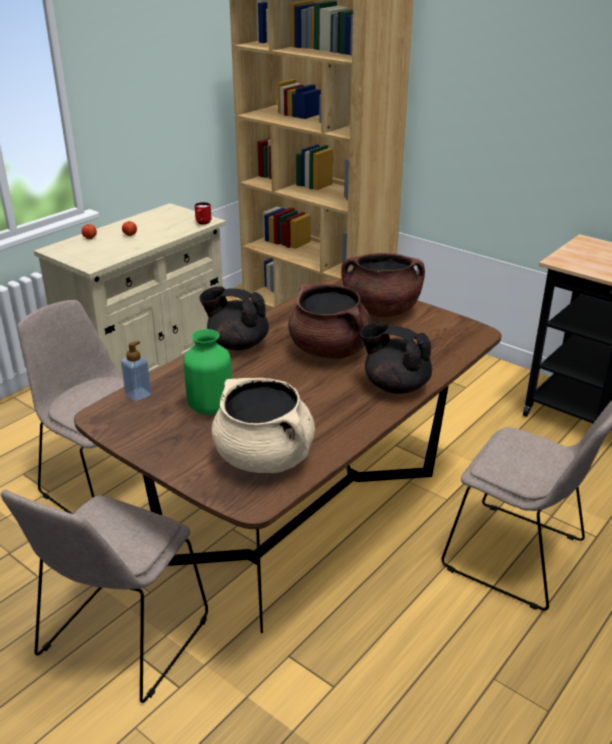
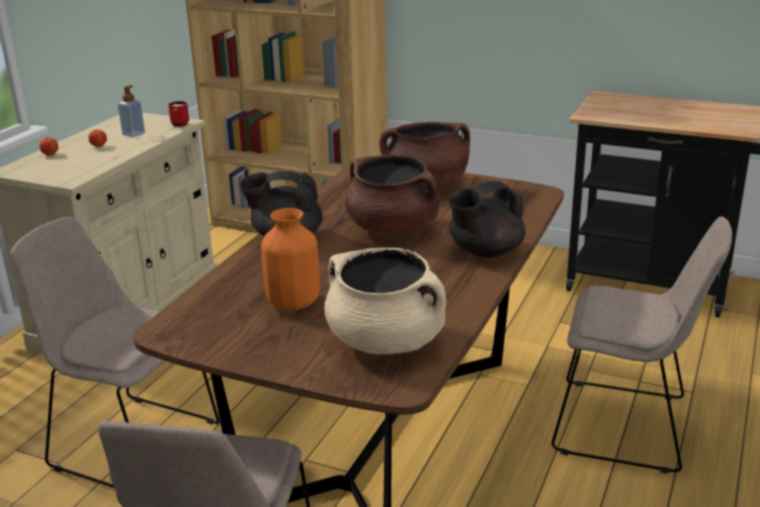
camera: 15 degrees left, 5 degrees down
soap dispenser [121,341,151,401] -> soap dispenser moved to [118,85,145,137]
green vase [183,329,232,415] -> orange vase [261,208,320,310]
black teapot [360,322,432,394] -> black teapot turned 45 degrees counterclockwise [448,181,525,258]

